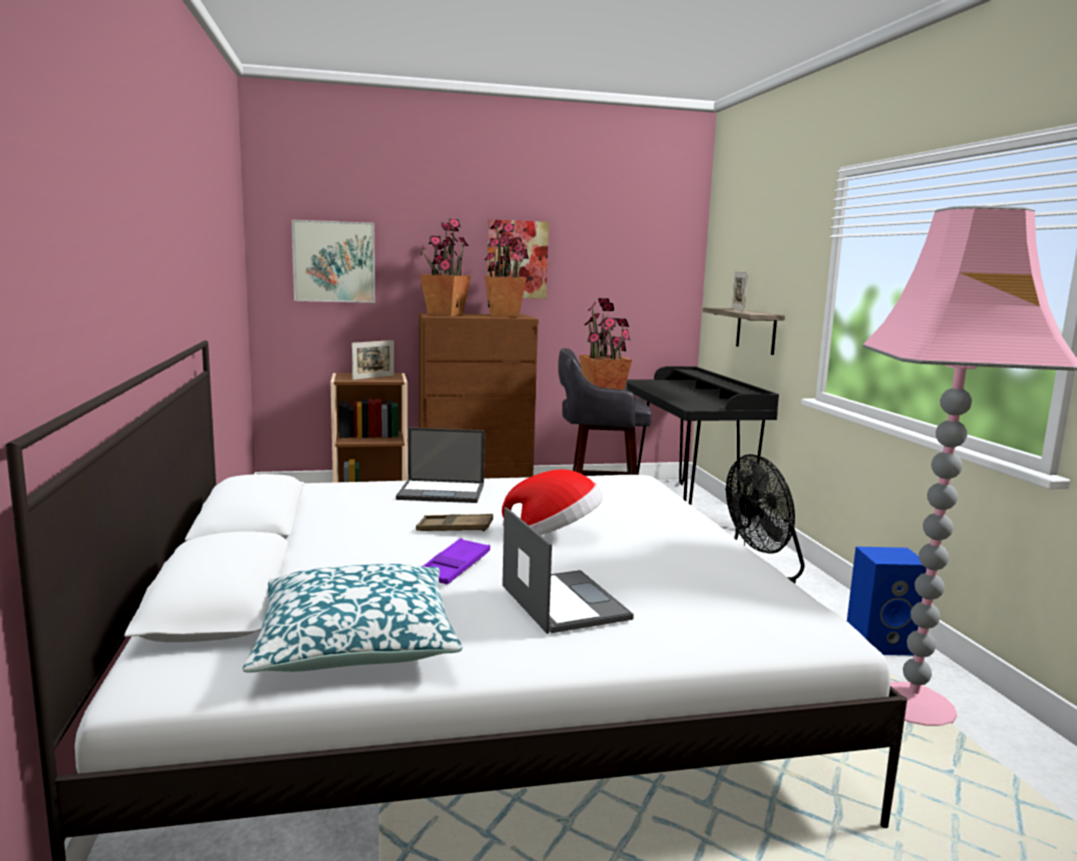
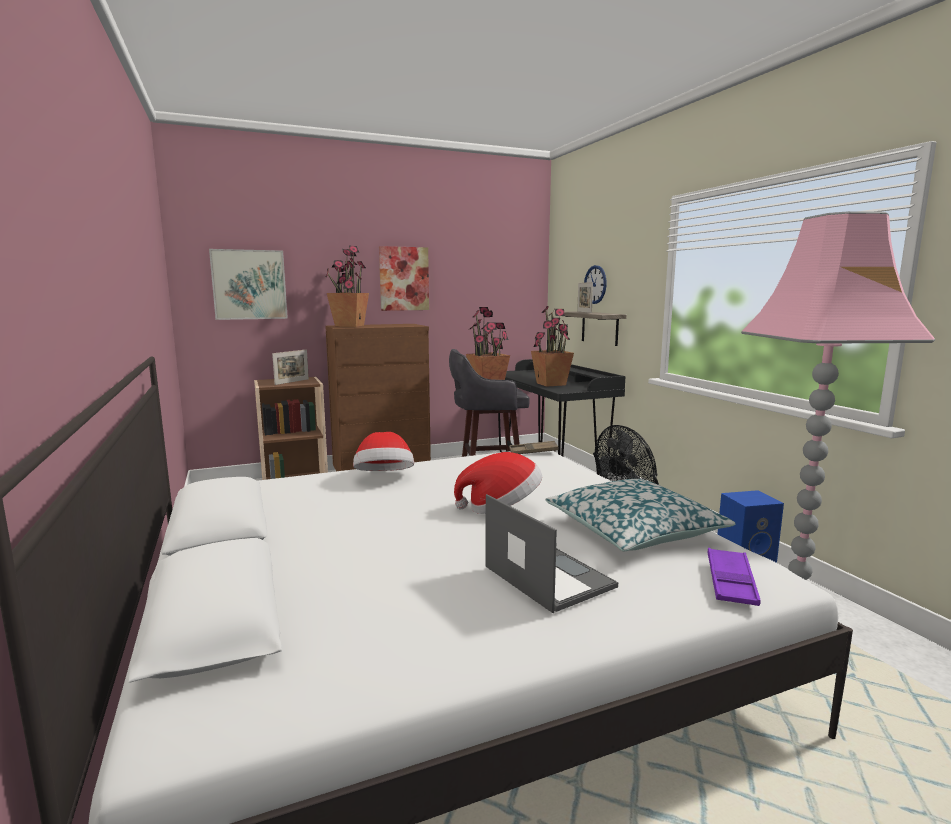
camera: 10 degrees left, 0 degrees up
pillow [243,564,462,673] -> pillow moved to [545,479,736,552]
laptop [396,427,485,503] -> hat [353,432,414,471]
brown tray [416,514,493,532] -> brown tray moved to [509,441,558,454]
purple tray [423,538,490,584] -> purple tray moved to [707,548,761,606]
potted plant [484,220,529,317] -> potted plant moved to [531,306,574,387]
none -> wall clock [584,265,607,304]

